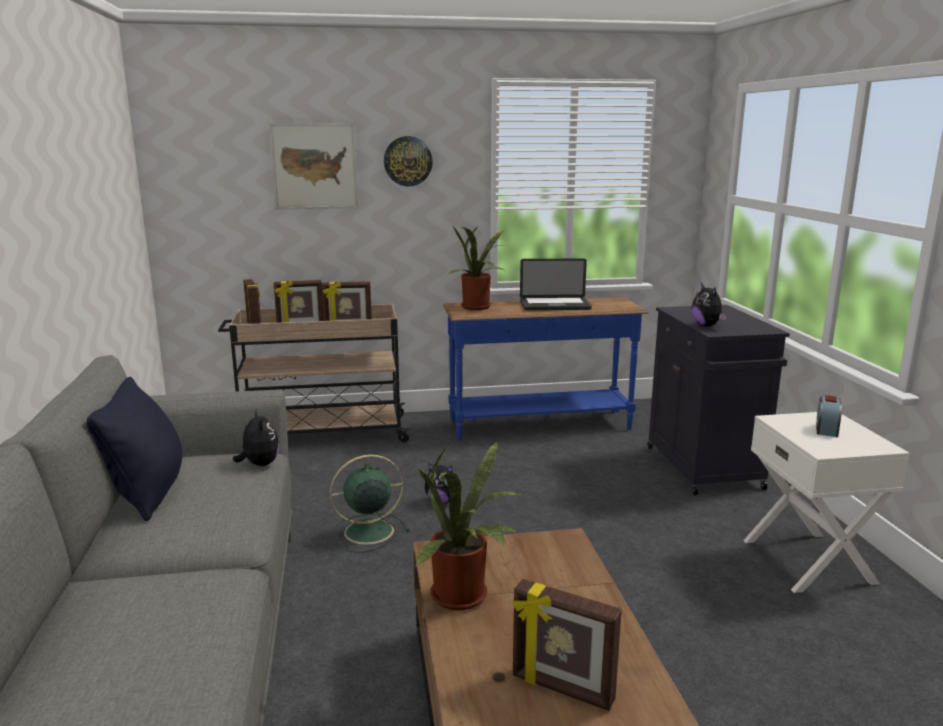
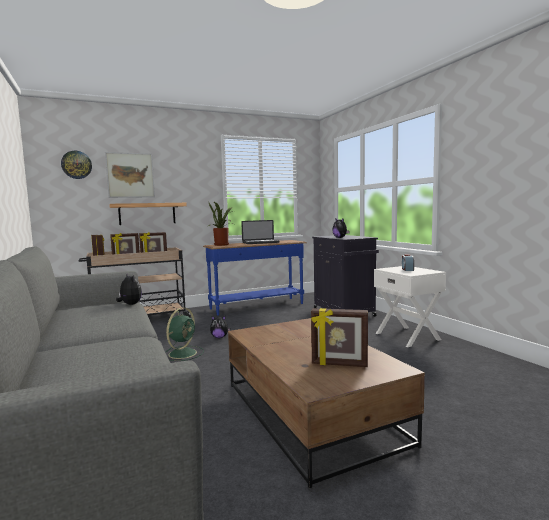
camera: 15 degrees left, 10 degrees down
black pillow [87,377,183,521] -> none
green fan [330,454,409,553] -> green fan turned 150 degrees clockwise [165,308,204,361]
wall clock [384,136,433,186] -> wall clock moved to [61,151,92,179]
potted plant [415,439,524,610] -> none
none -> shelf [109,203,187,225]

